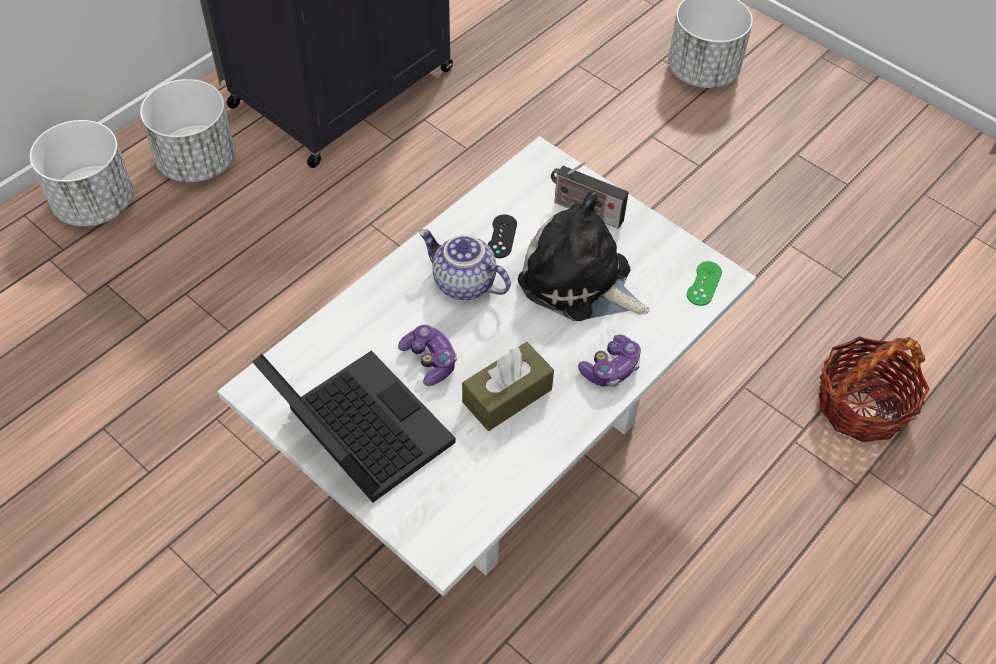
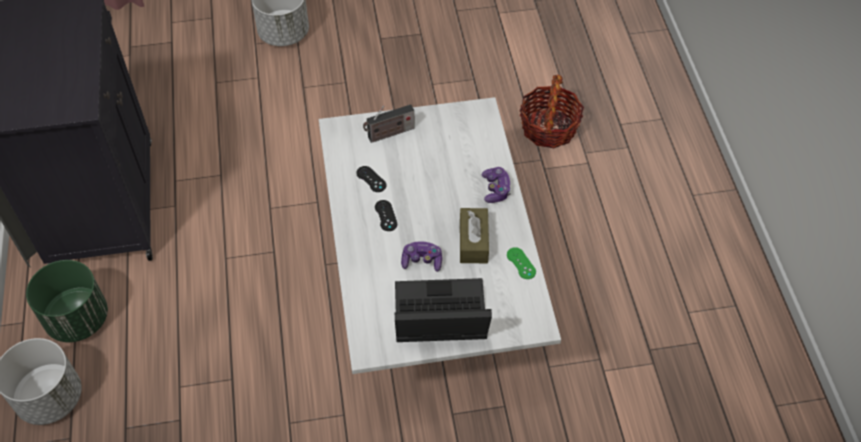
camera: 50 degrees left, 0 degrees up
white planter [140,79,235,183] -> green planter [26,260,108,342]
teapot [419,229,511,300] -> black game controller [375,200,397,231]
plush toy [518,191,650,321] -> none
green game controller [687,261,722,306] -> green game controller moved to [507,247,536,279]

